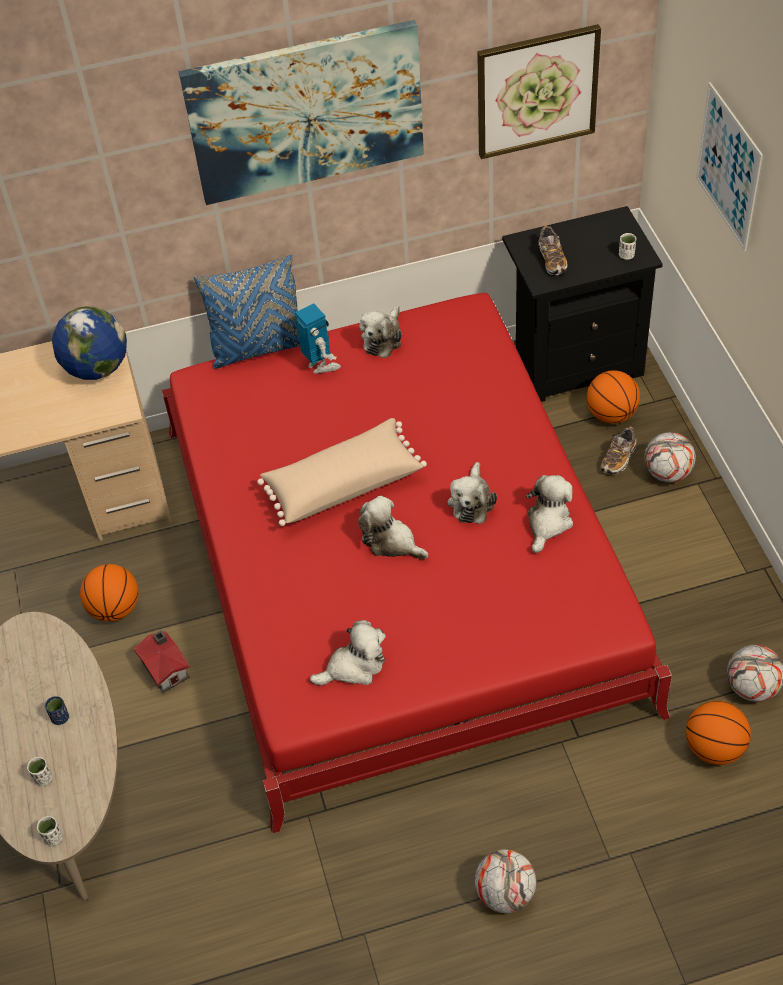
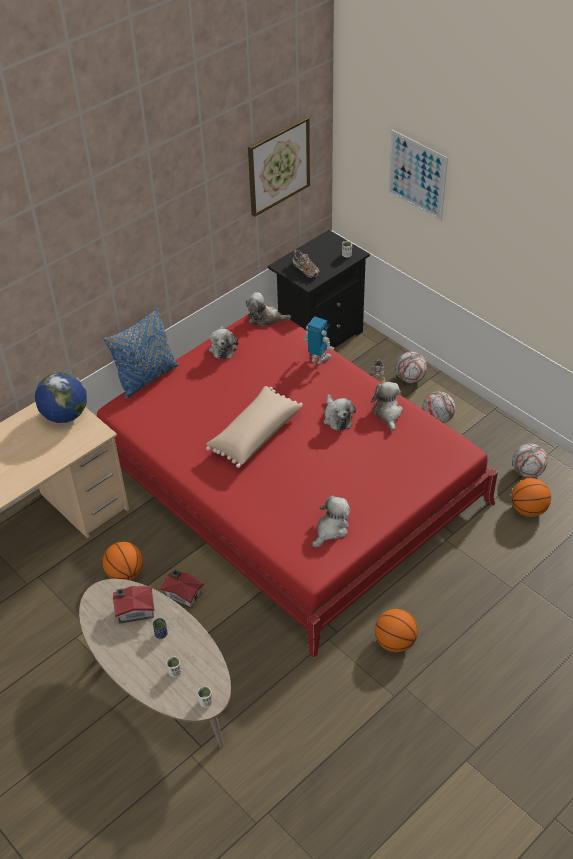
camera: 30 degrees left, 5 degrees down
picture [179,20,424,205] -> none
toy robot [295,303,341,374] -> toy robot moved to [304,316,334,364]
plush toy [358,496,428,559] -> plush toy moved to [246,292,291,327]
football [475,849,536,913] -> football moved to [422,392,455,423]
basketball [587,370,640,424] -> basketball moved to [375,609,418,652]
none -> toy house [113,586,155,623]

